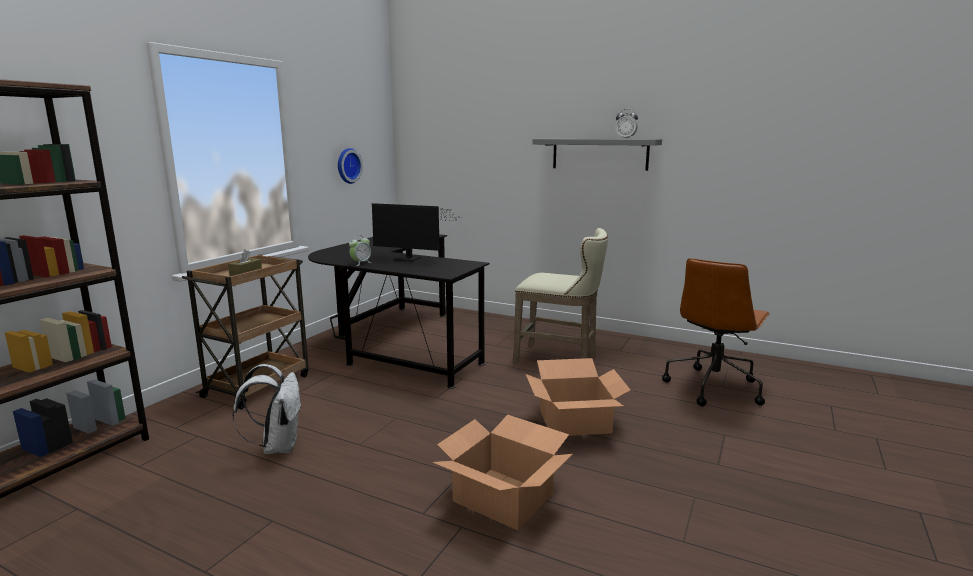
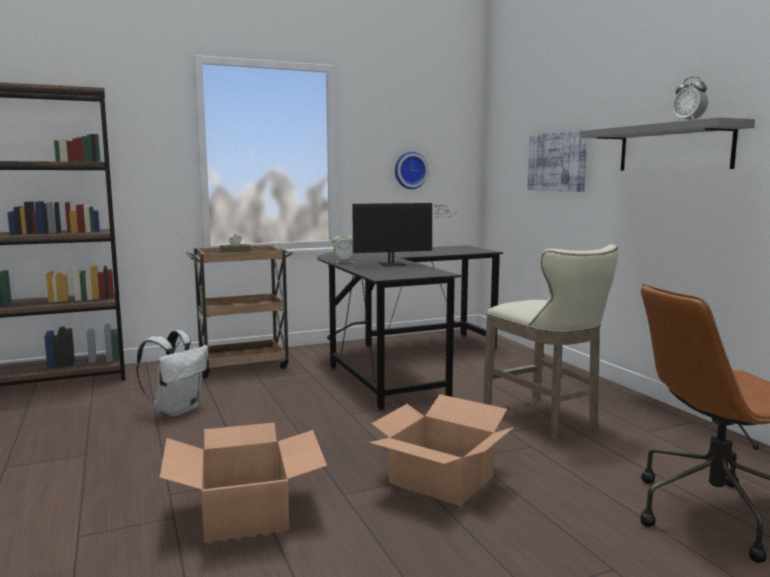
camera: 40 degrees right, 5 degrees down
monitor [372,203,462,261] -> monitor turned 75 degrees counterclockwise [352,203,457,266]
none -> picture [527,130,587,192]

